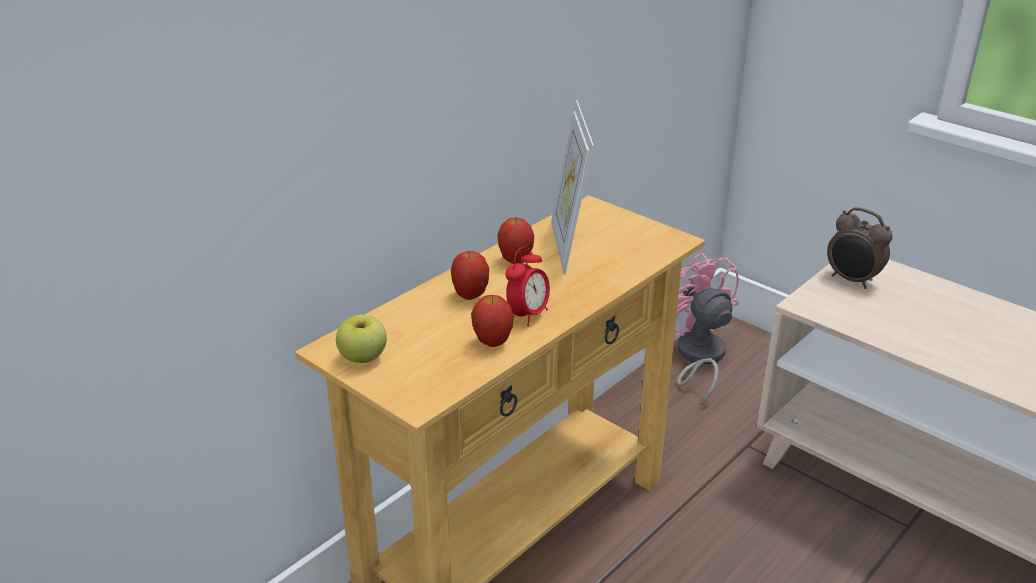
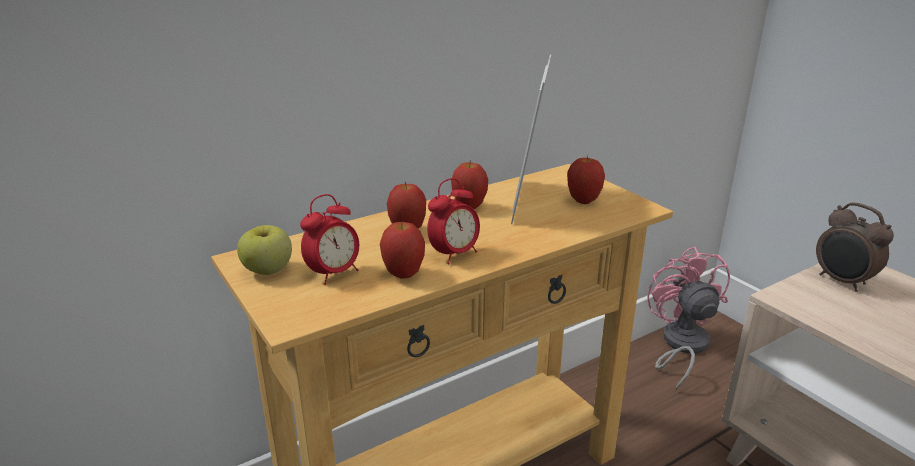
camera: 15 degrees right, 5 degrees down
none -> alarm clock [300,194,359,285]
none -> apple [567,156,605,204]

